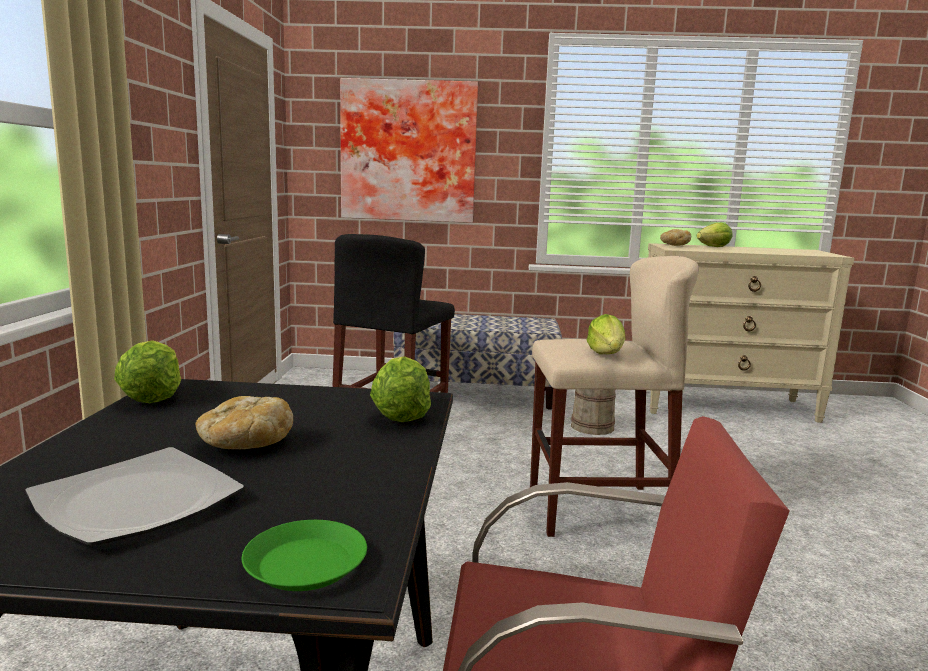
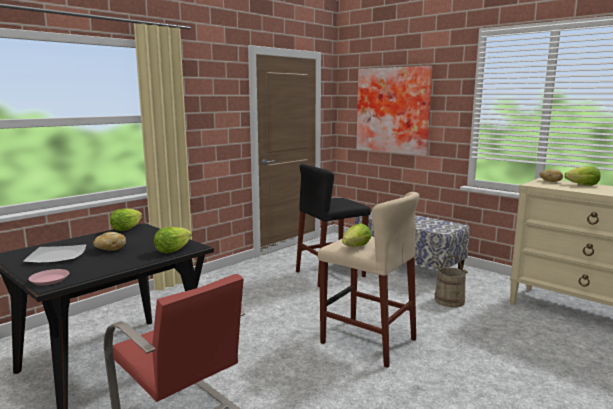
camera: 40 degrees right, 0 degrees up
green plate [242,520,367,591] -> pink plate [28,269,69,285]

